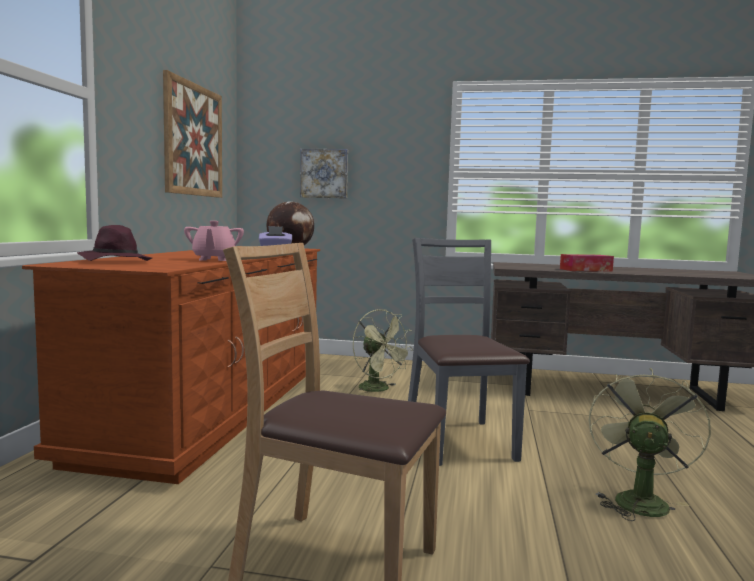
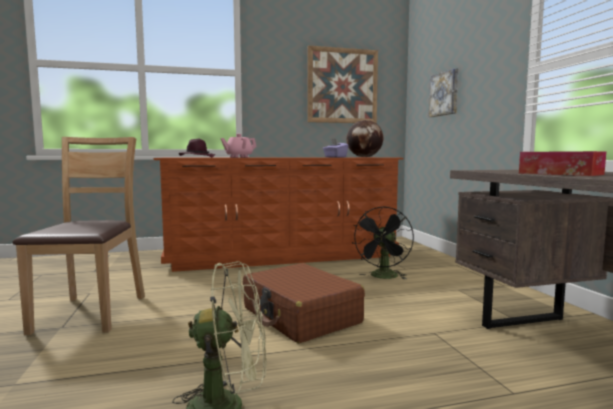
camera: 65 degrees right, 0 degrees up
green fan [353,309,413,395] -> black fan [352,206,414,279]
grey chair [408,238,530,466] -> brown suitcase [243,263,365,343]

